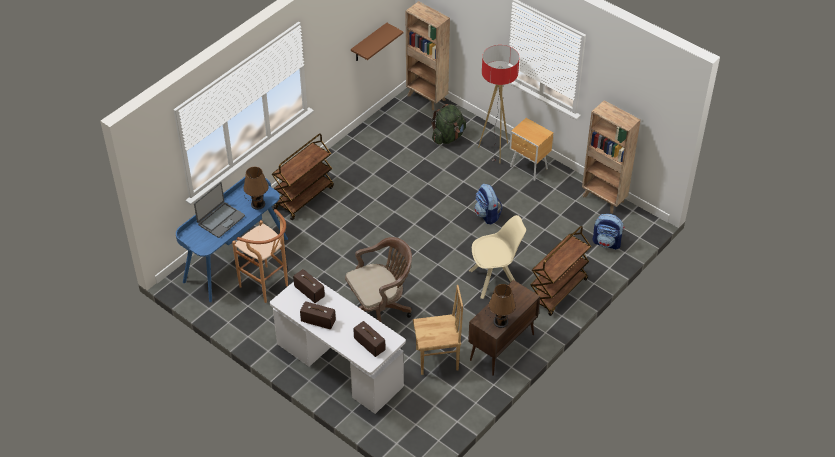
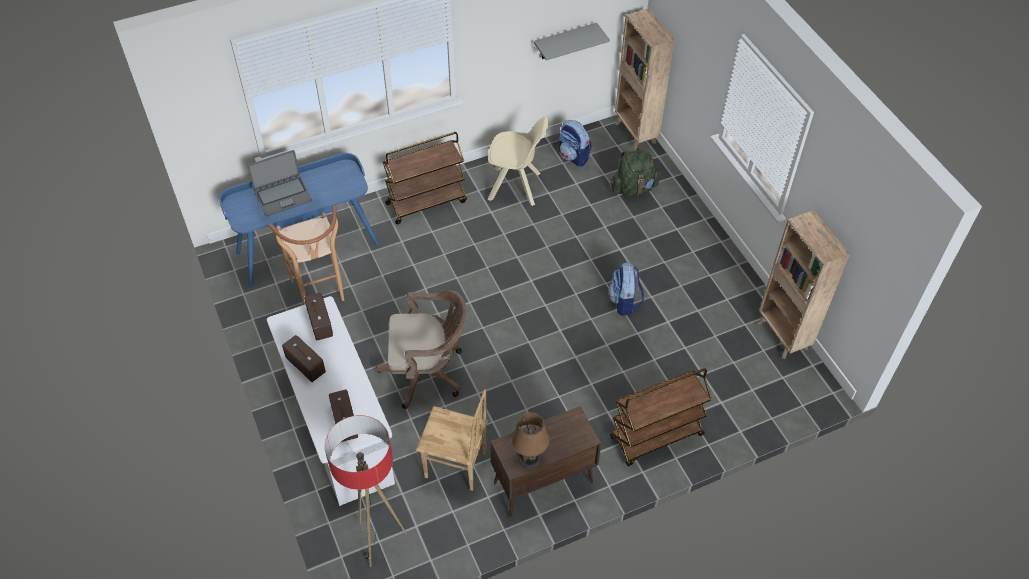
camera: 25 degrees right, 5 degrees up
brown table lamp [243,167,269,210] -> none
brown shelf [351,23,403,61] -> grey shelf [534,23,610,60]
beige chair [469,215,526,299] -> beige chair moved to [488,116,549,206]
floor lamp [478,45,519,163] -> floor lamp moved to [325,415,406,567]
brown nightstand [510,118,553,181] -> none
backpack [592,214,625,250] -> backpack moved to [559,120,592,166]

